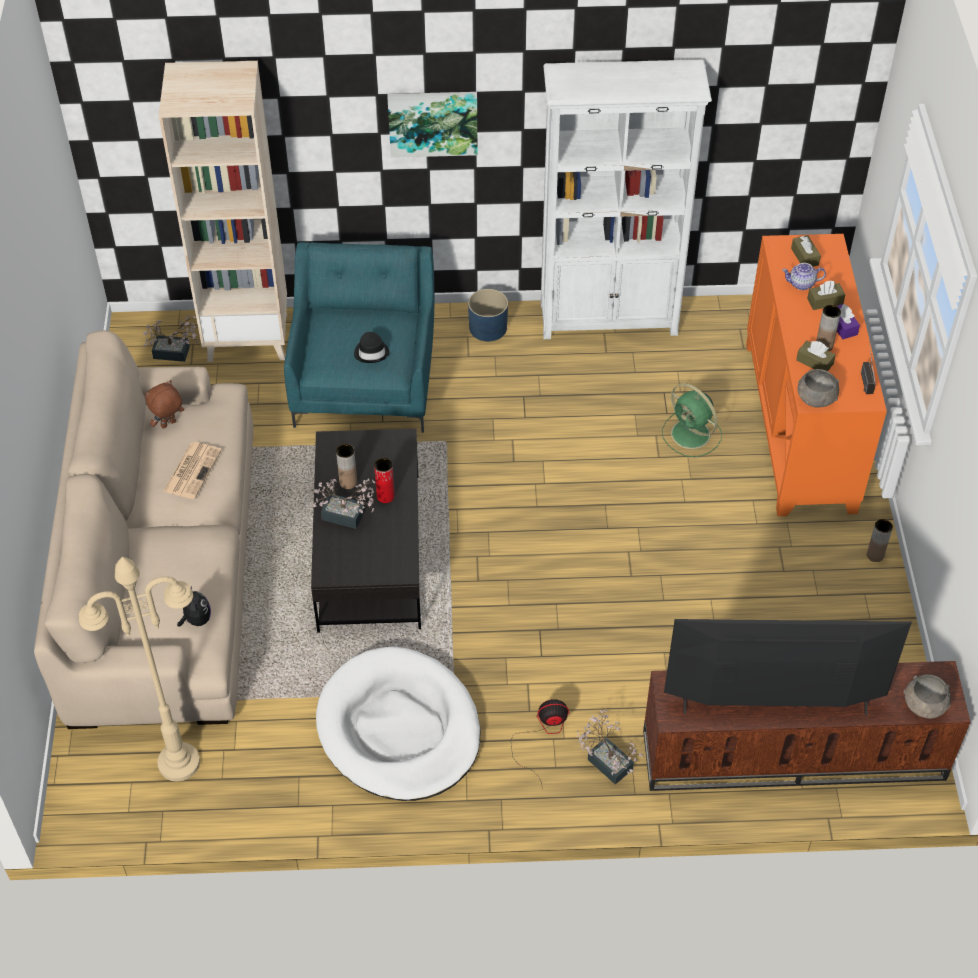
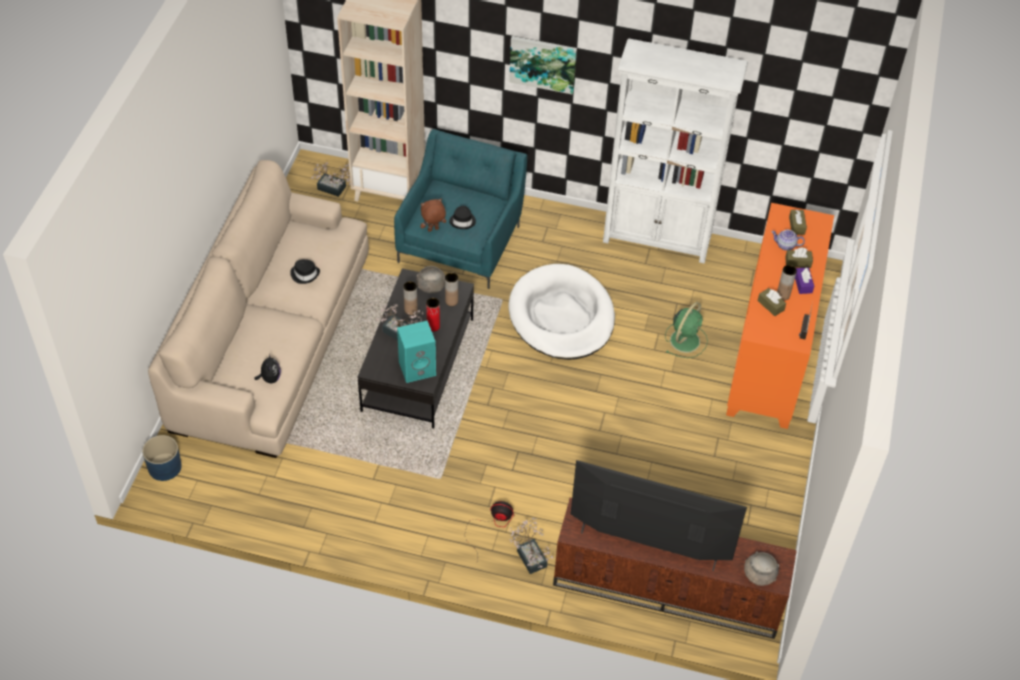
camera: 15 degrees right, 0 degrees up
beige floor lamp [79,557,200,781] -> none
brown plush toy [144,380,184,429] -> brown plush toy moved to [420,199,446,232]
newspaper [163,442,222,499] -> black hat [290,259,320,284]
white dog bed [316,646,480,801] -> white dog bed moved to [509,264,615,360]
blue planter [468,289,508,341] -> blue planter moved to [142,435,182,481]
green fan [662,383,722,457] -> green fan turned 120 degrees counterclockwise [665,302,708,358]
grey bowl [798,369,839,408] -> grey bowl moved to [416,266,445,293]
brown vase [867,519,893,562] -> brown vase moved to [445,273,458,306]
none -> turquoise speaker [397,320,436,383]

